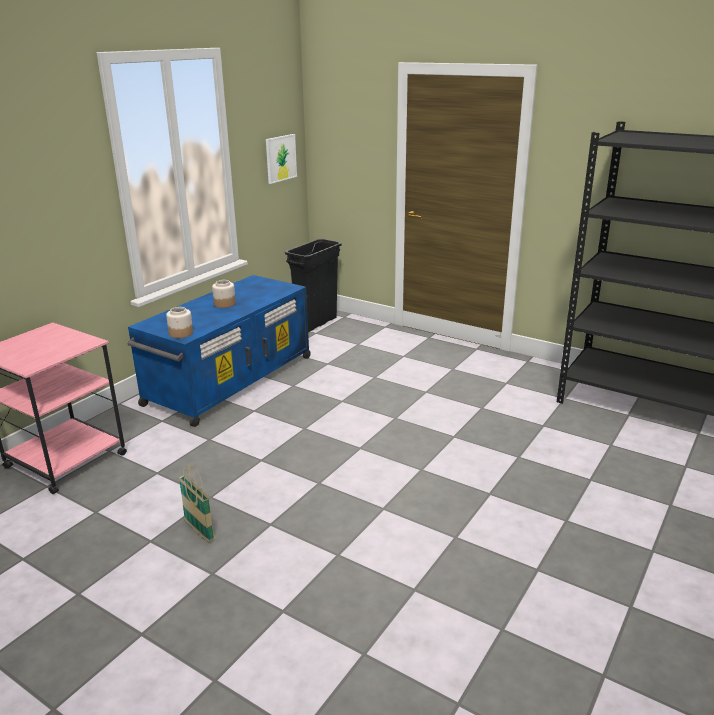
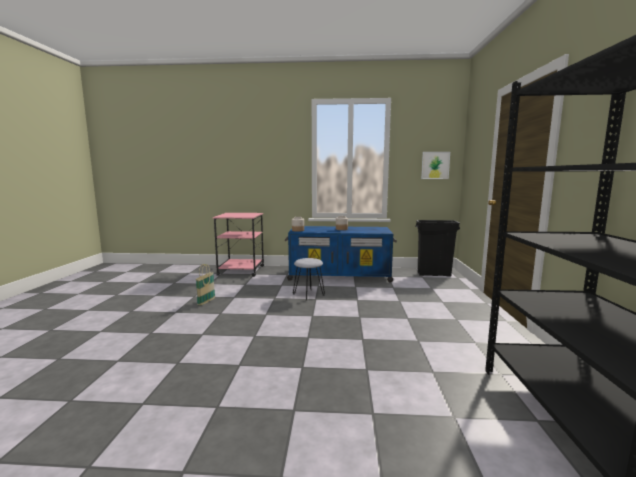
camera: 60 degrees right, 15 degrees down
none -> grey stool [293,258,325,301]

